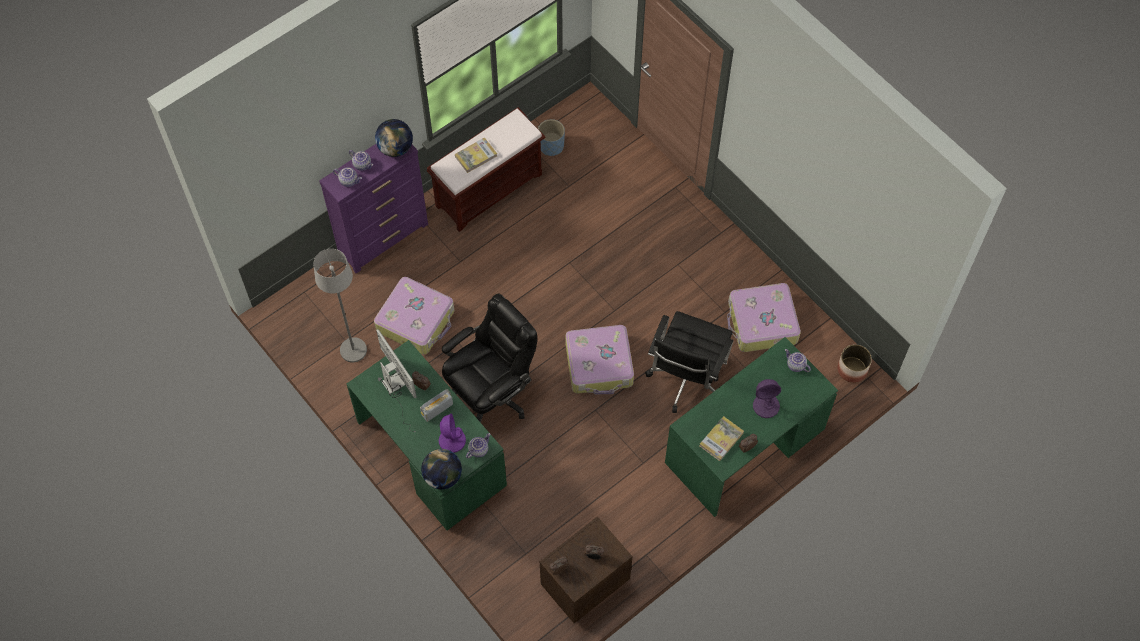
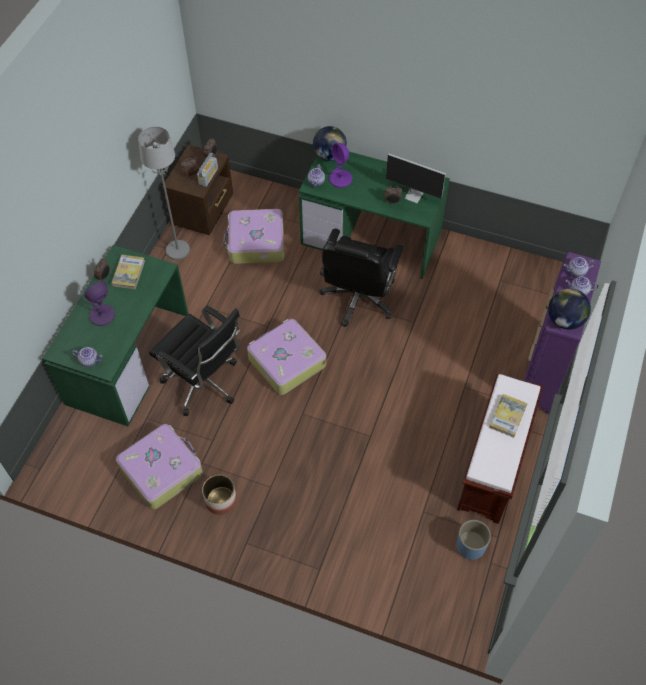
camera: 150 degrees right, 5 degrees down
grey floor lamp [313,249,367,362] -> grey floor lamp moved to [138,126,190,260]
suitcase [374,277,454,354] -> suitcase moved to [223,209,284,264]
radio [420,389,453,422] -> radio moved to [197,153,218,187]
black office chair [645,311,734,413] -> black office chair turned 135 degrees clockwise [149,306,240,416]
planter [837,344,872,383] -> planter moved to [202,475,237,515]

